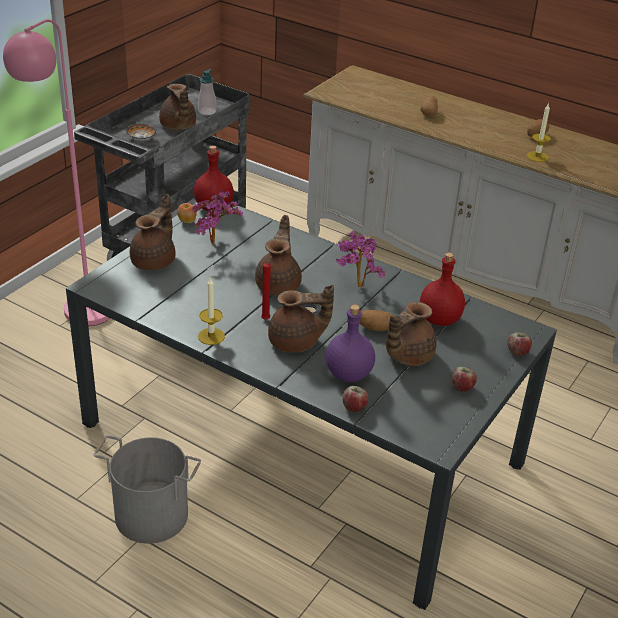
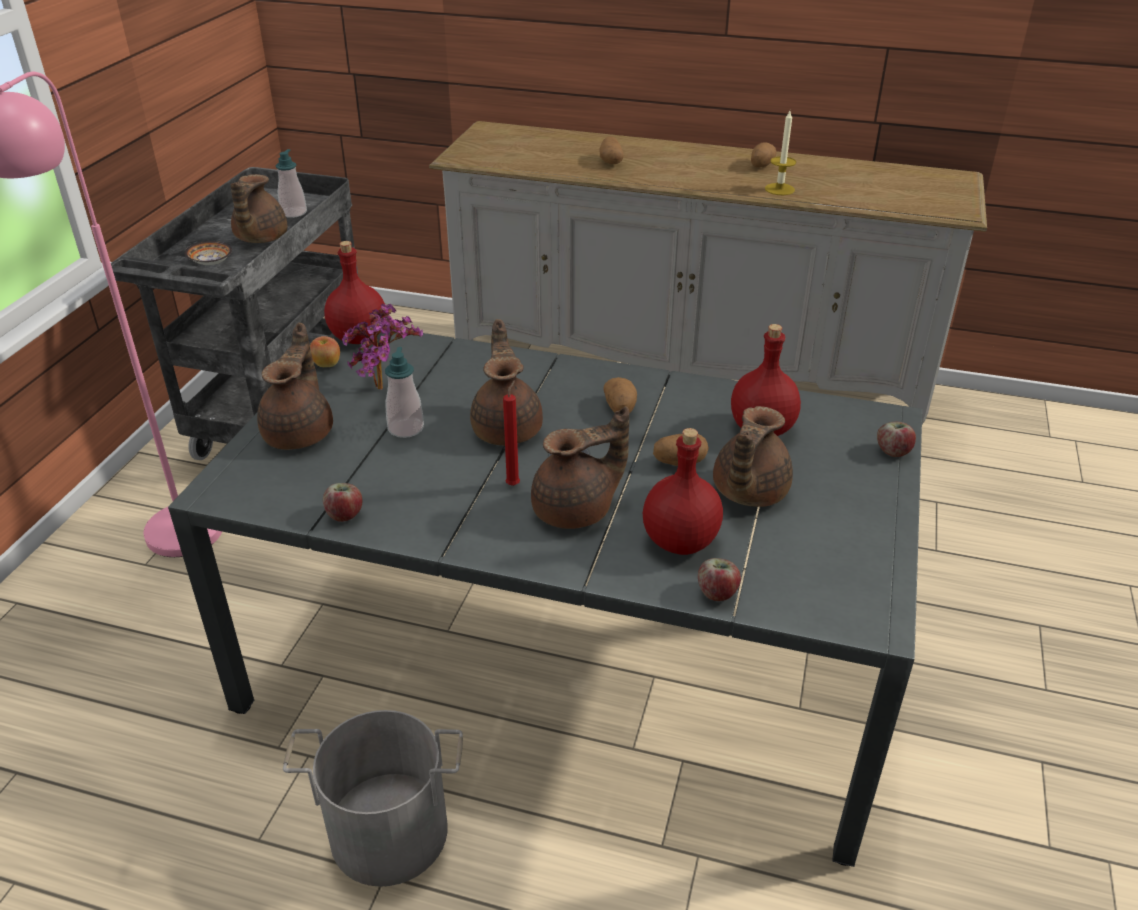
camera: 15 degrees left, 0 degrees up
brown teapot [159,84,196,130] -> brown teapot turned 45 degrees clockwise [231,174,287,243]
candle [198,277,225,345] -> none
purple bottle [326,305,375,382] -> red bottle [643,428,723,555]
potted plant [336,231,385,288] -> potato [603,377,637,414]
apple [451,366,477,392] -> apple moved to [323,483,363,522]
none -> soap dispenser [385,347,424,438]

